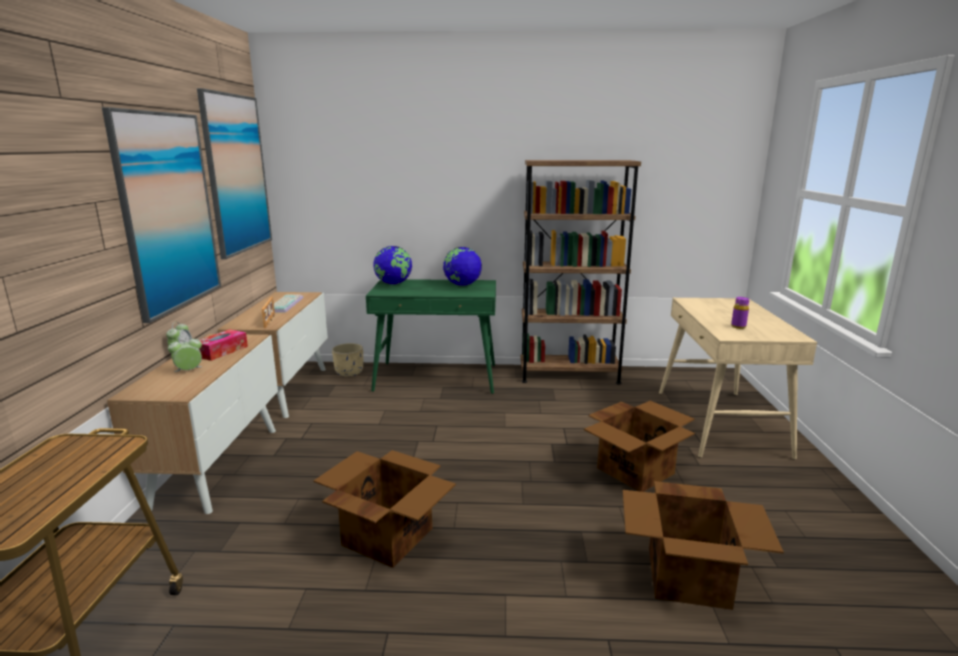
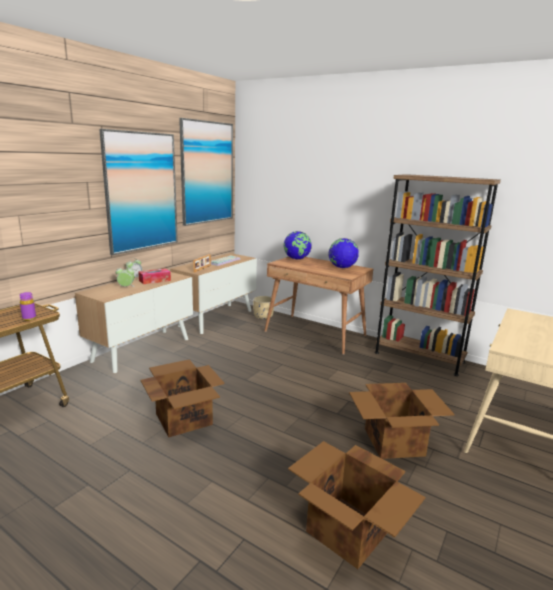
camera: 30 degrees right, 0 degrees up
green desk [366,279,496,394] -> brown desk [264,257,373,355]
purple bottle [731,297,749,329] -> purple bottle moved to [19,292,36,321]

